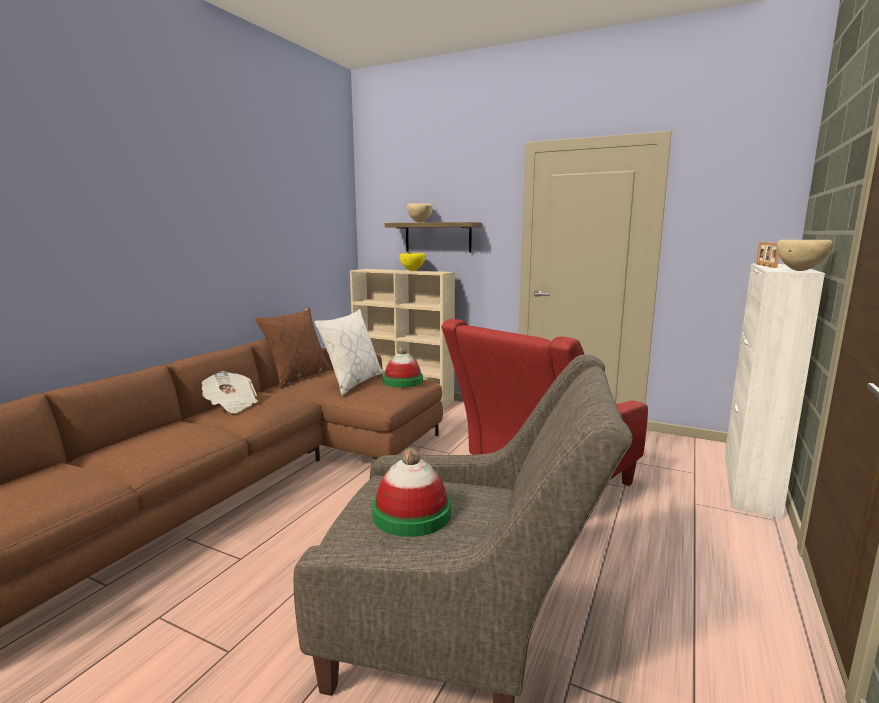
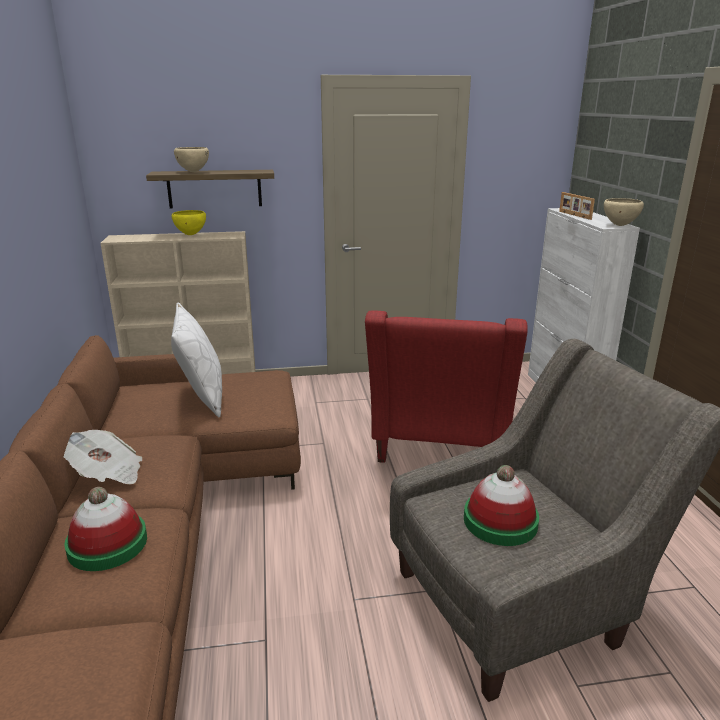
camera: 35 degrees left, 10 degrees up
brown pillow [255,308,331,388] -> none
hat [383,347,423,387] -> hat moved to [64,487,147,571]

